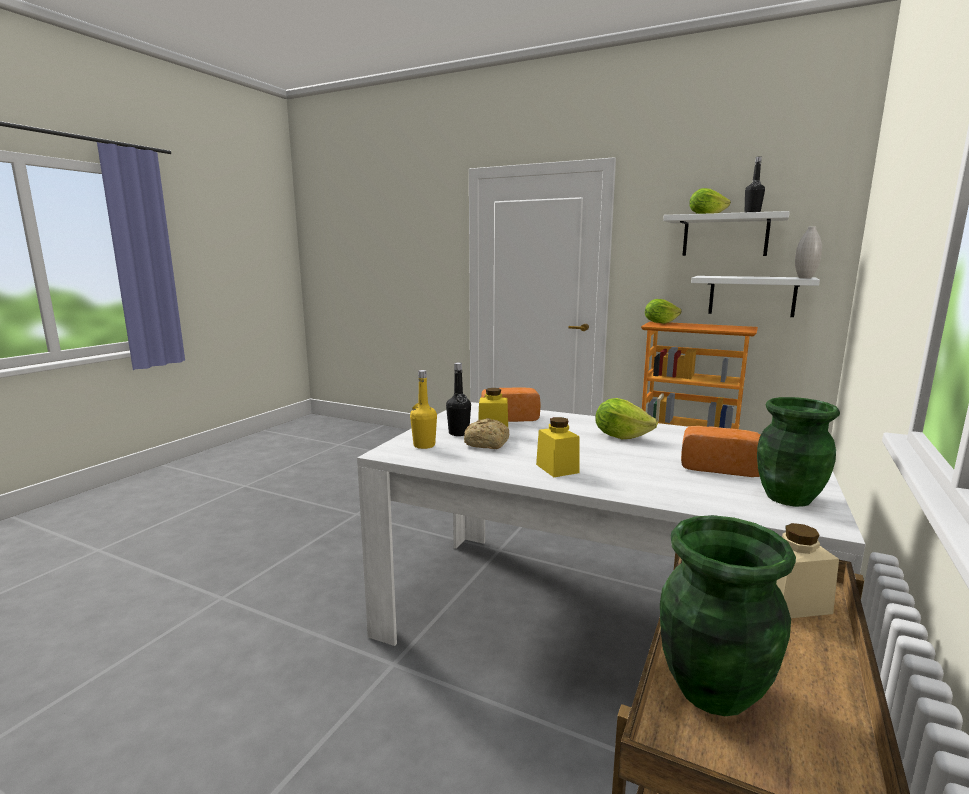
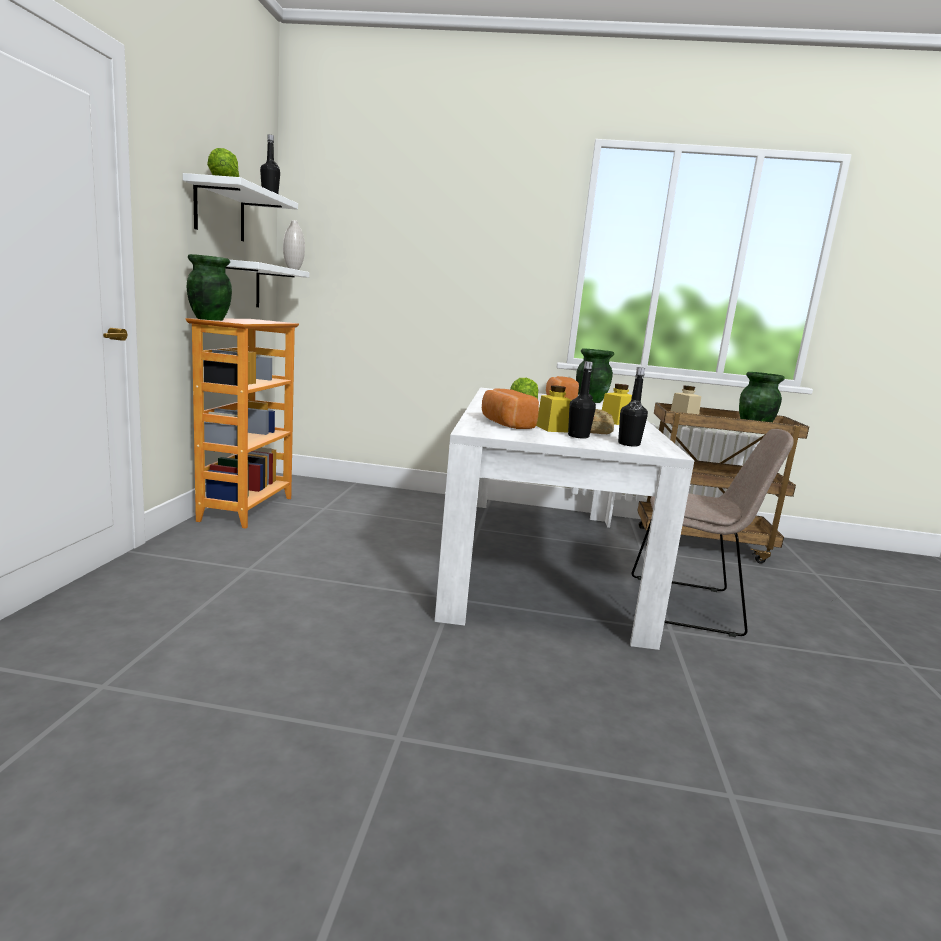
camera: 110 degrees left, 0 degrees up
yellow bottle [410,370,437,449] -> black bottle [618,367,648,447]
lettuce [645,299,682,324] -> green vase [187,254,232,321]
none -> beige chair [632,429,794,637]

